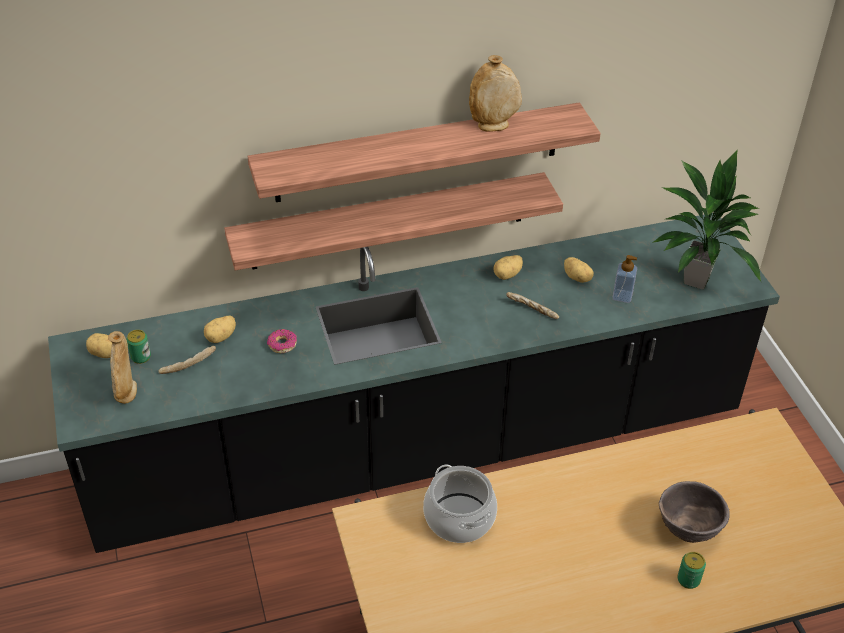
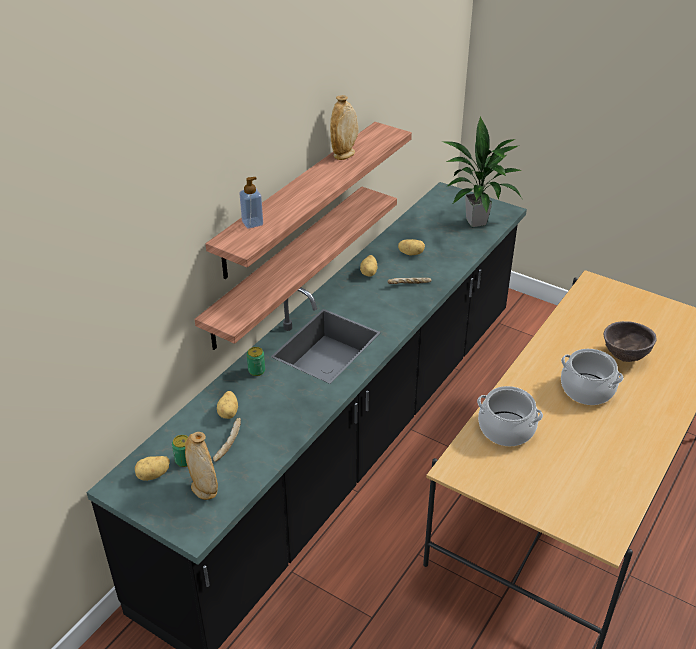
camera: 40 degrees left, 5 degrees down
donut [267,329,297,353] -> none
soap dispenser [612,255,637,303] -> soap dispenser moved to [239,177,263,229]
can [677,552,706,589] -> can moved to [247,347,265,376]
none -> cooking pot [561,349,624,405]

